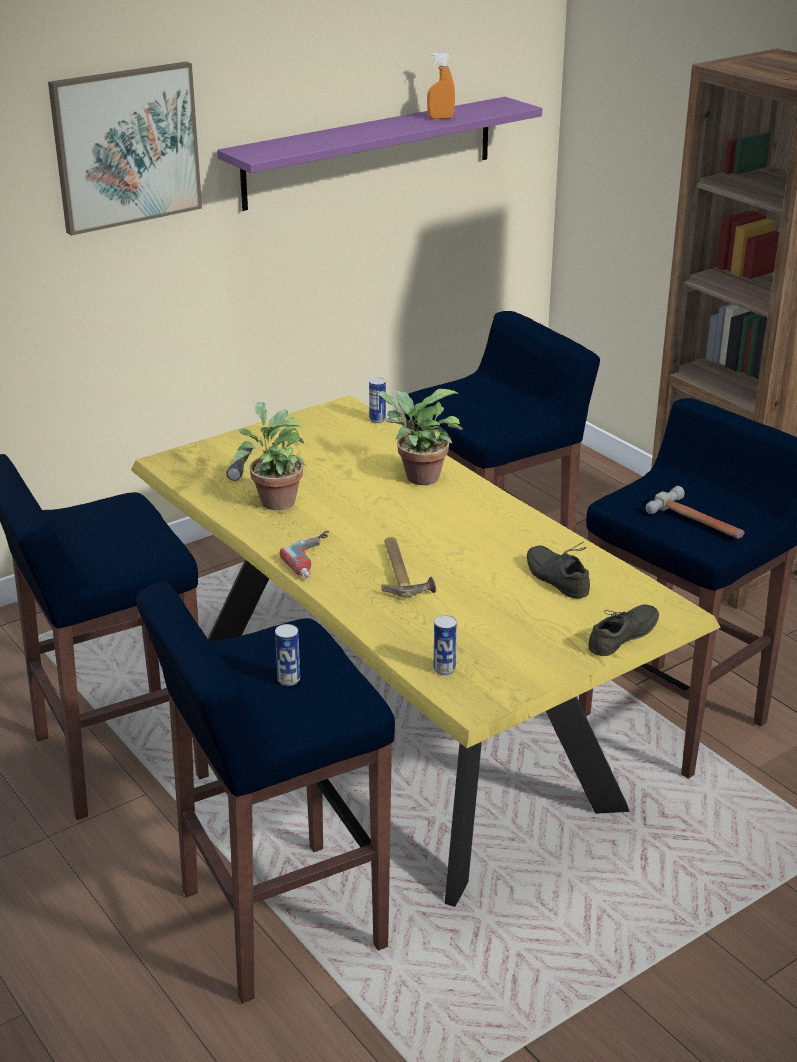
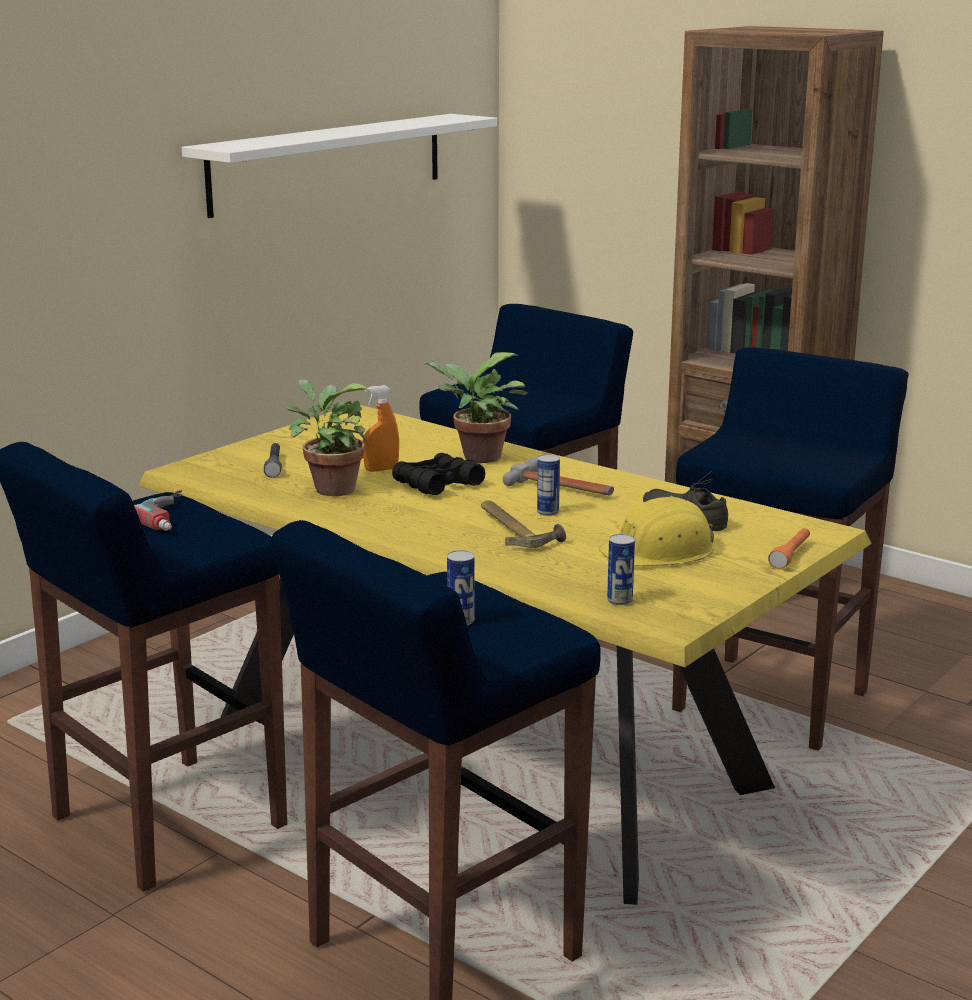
camera: 15 degrees left, 10 degrees down
picture [48,61,202,236] -> none
purple shelf [217,97,542,211] -> white shelf [182,114,497,218]
power drill [280,531,329,578] -> power drill moved to [134,490,182,531]
can [369,377,386,423] -> can moved to [537,454,560,516]
orange spray bottle [427,52,455,119] -> orange spray bottle moved to [363,385,399,472]
grey shoe [589,605,659,656] -> orange flashlight [768,528,810,569]
hammer [646,486,745,539] -> hammer moved to [503,458,614,495]
none -> black binoculars [392,453,485,495]
none -> yellow hard hat [599,496,714,566]

